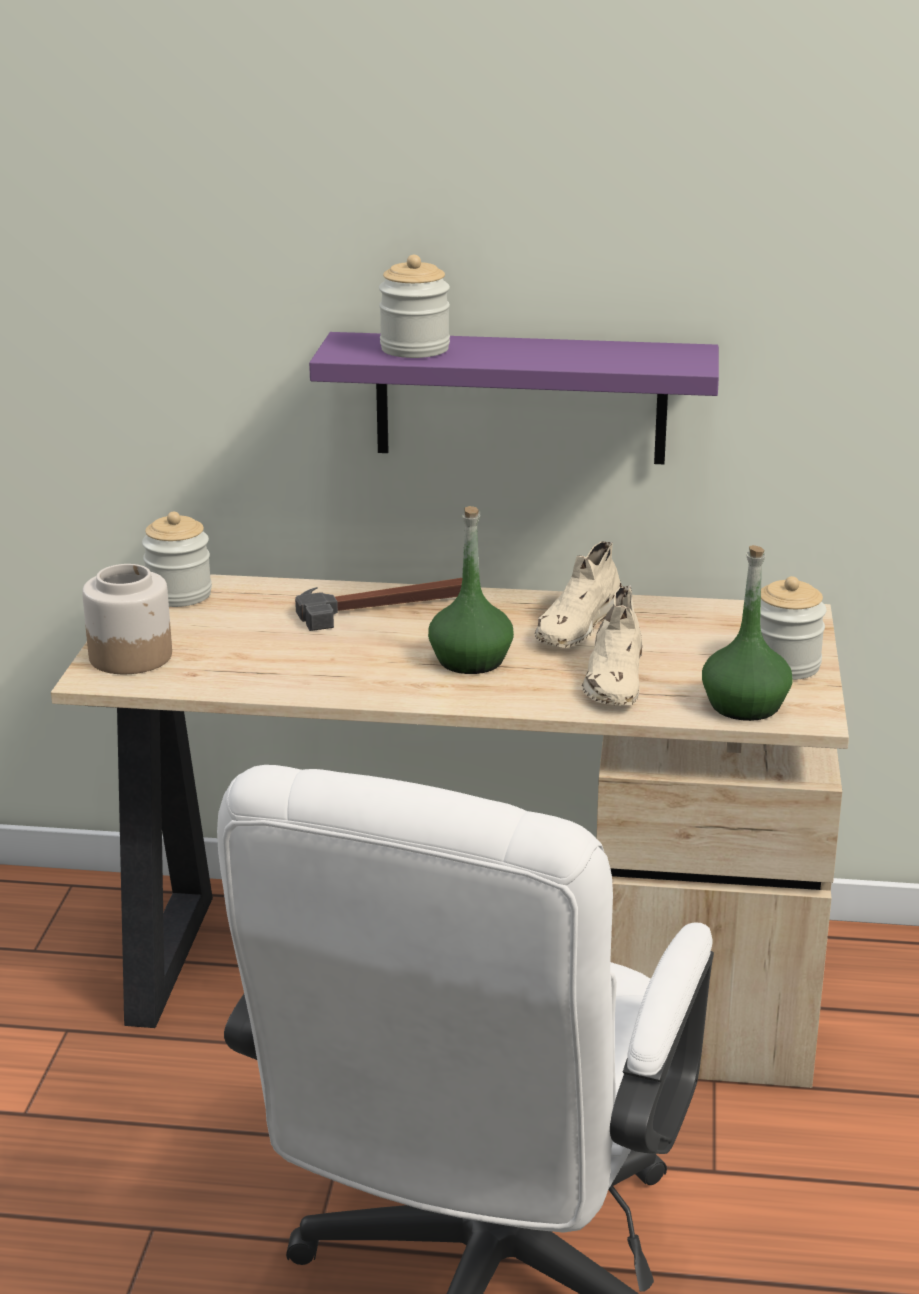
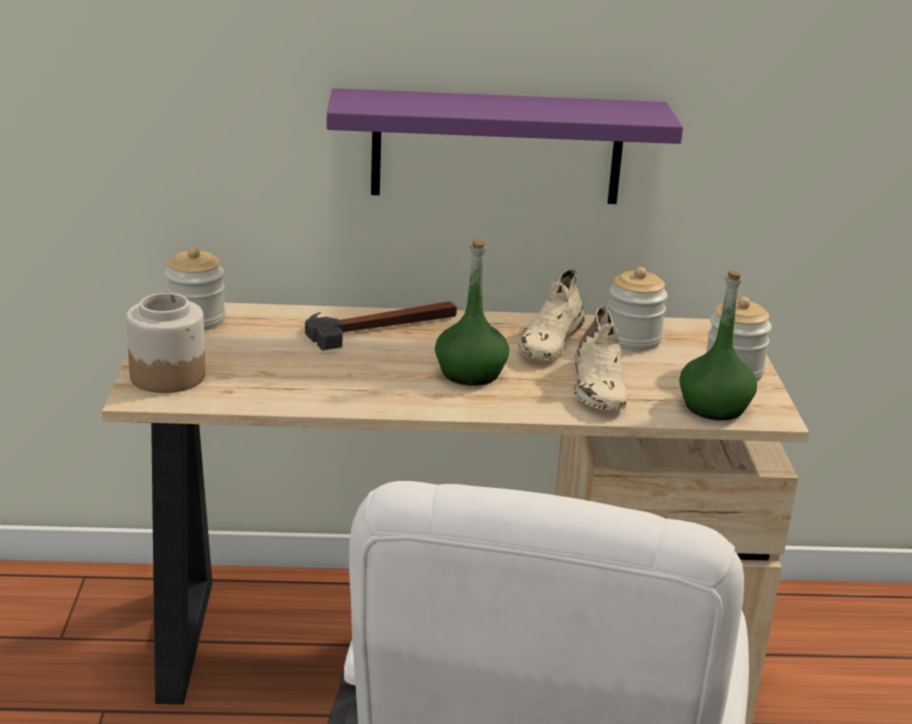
camera: 10 degrees left, 0 degrees up
jar [379,255,450,358] -> jar moved to [608,267,668,351]

